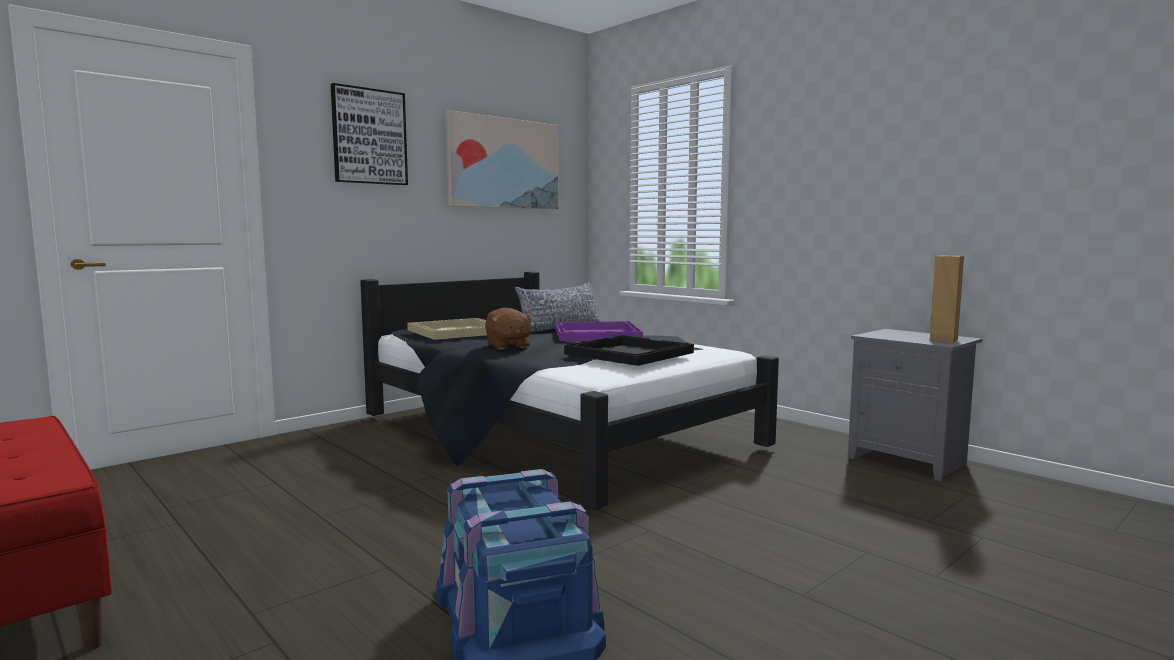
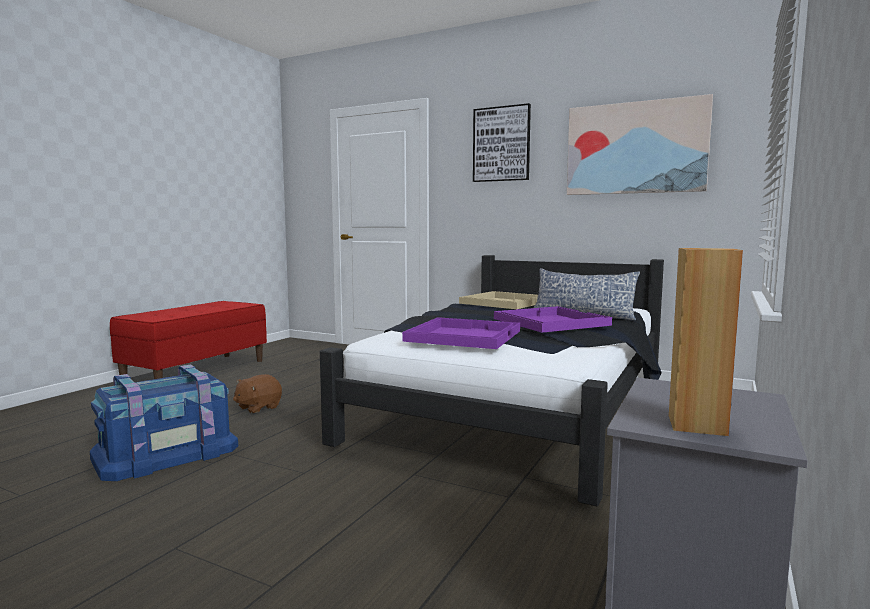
camera: 70 degrees right, 0 degrees up
brown plush toy [485,308,534,350] -> brown plush toy moved to [233,374,282,414]
black tray [564,335,694,366] -> purple tray [402,317,520,349]

